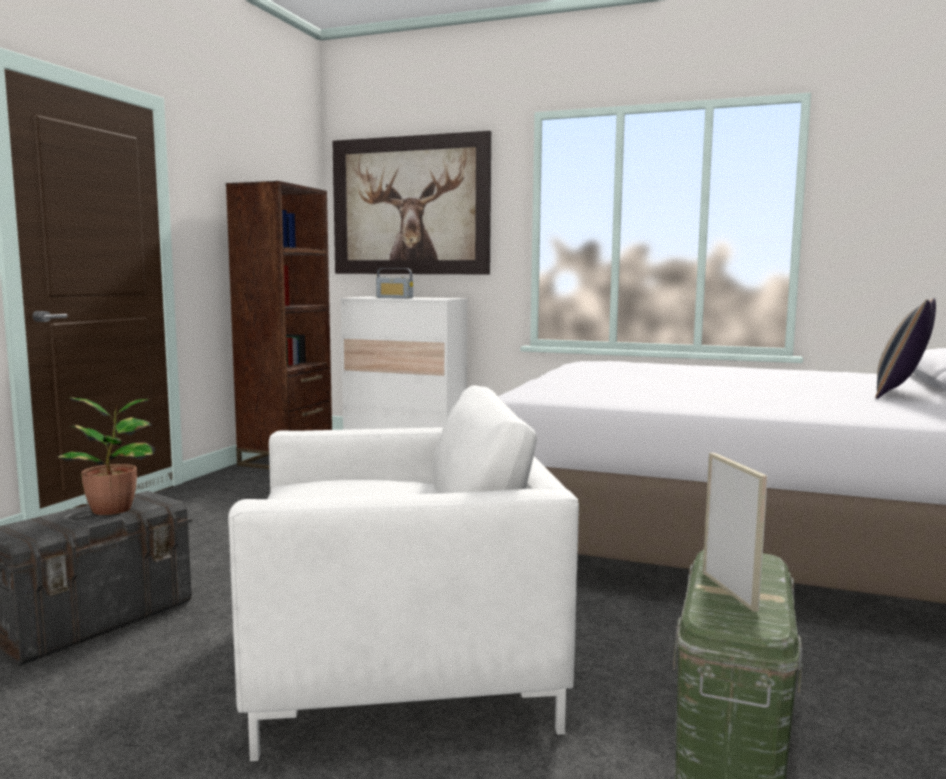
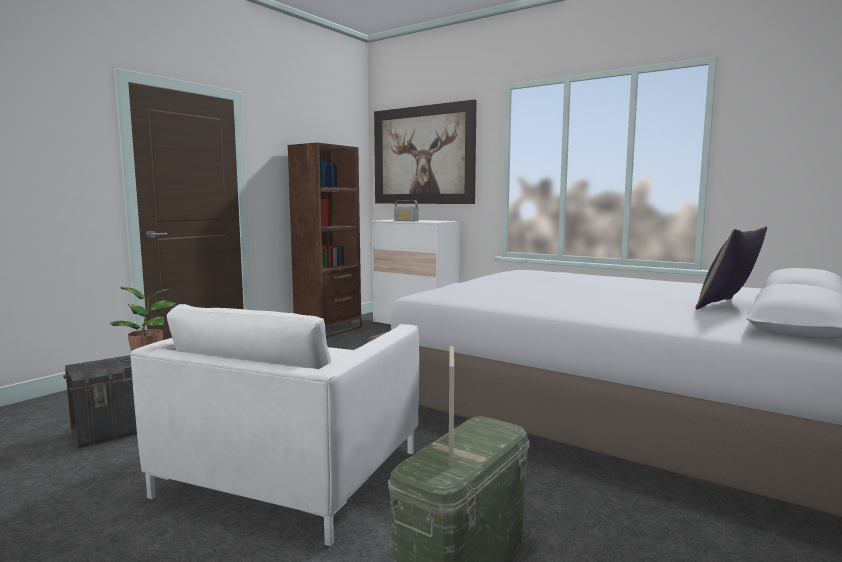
camera: 15 degrees right, 0 degrees up
white armchair [228,385,579,761] -> white armchair turned 105 degrees clockwise [130,304,419,546]

